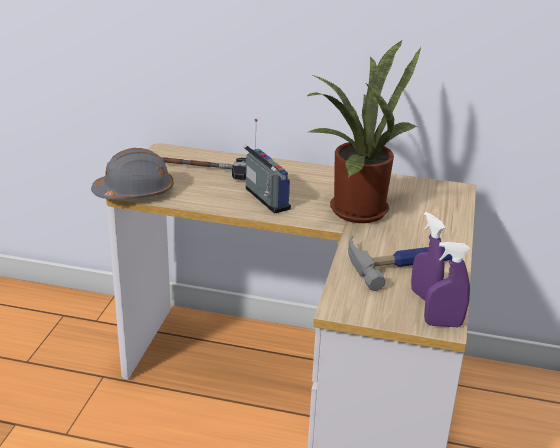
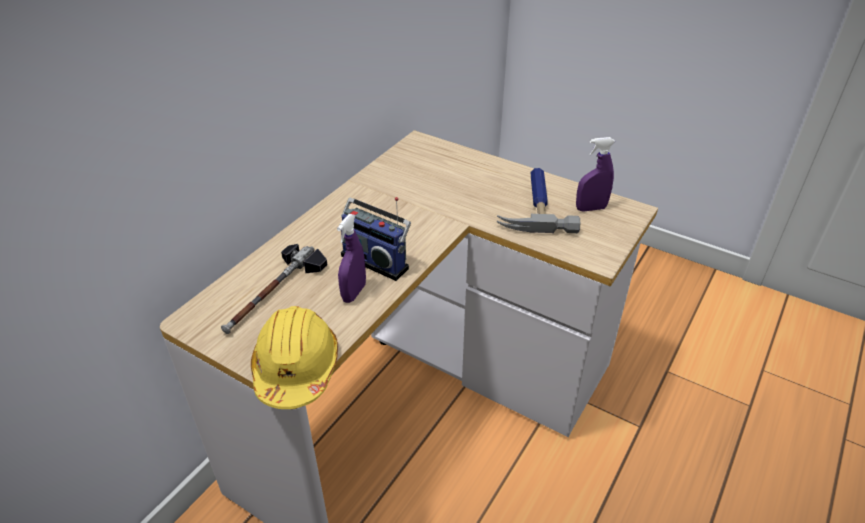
camera: 70 degrees left, 10 degrees up
grey hard hat [91,148,174,199] -> yellow hard hat [251,306,338,409]
radio [243,119,291,214] -> radio turned 135 degrees counterclockwise [341,197,411,281]
potted plant [307,40,421,223] -> none
purple spray bottle [424,242,470,327] -> purple spray bottle moved to [337,214,366,303]

